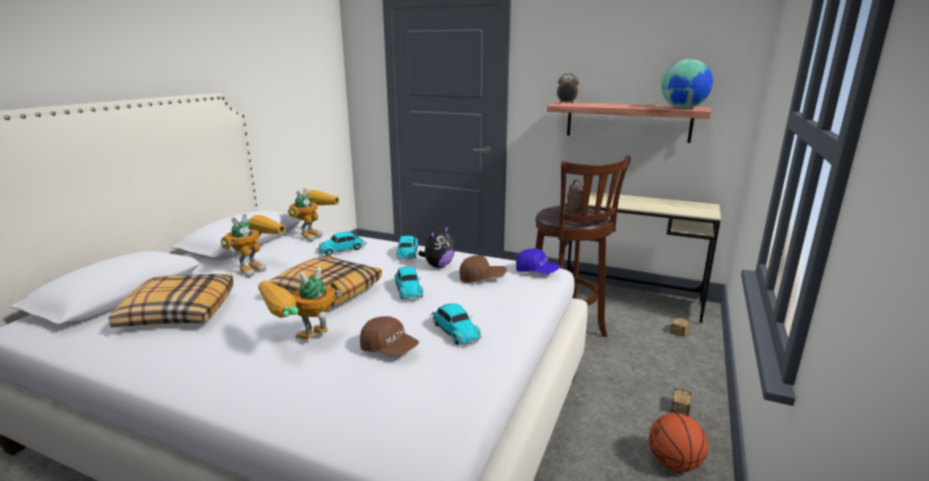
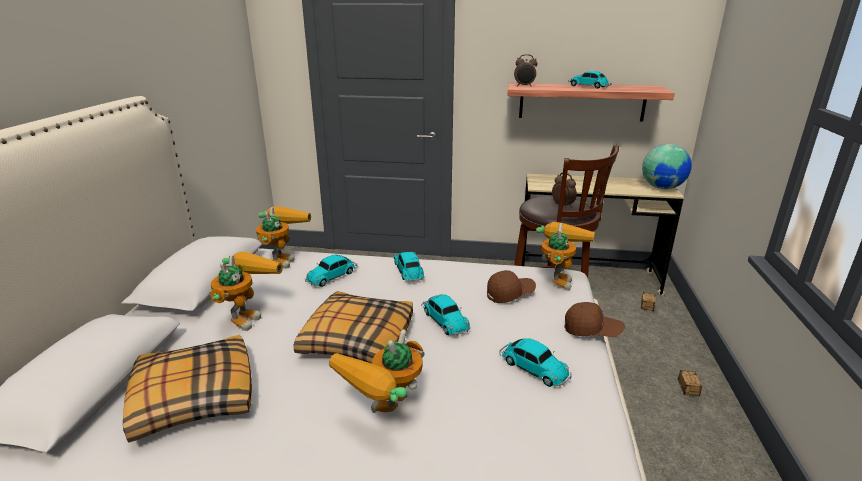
camera: 15 degrees left, 5 degrees up
brown cap [360,316,419,357] -> brown cap moved to [564,302,625,337]
plush toy [418,225,455,268] -> none
blue cap [516,249,561,274] -> toy robot [536,222,595,291]
basketball [649,413,708,472] -> none
globe [661,59,713,108] -> globe moved to [642,144,692,189]
none -> toy car [568,71,612,89]

